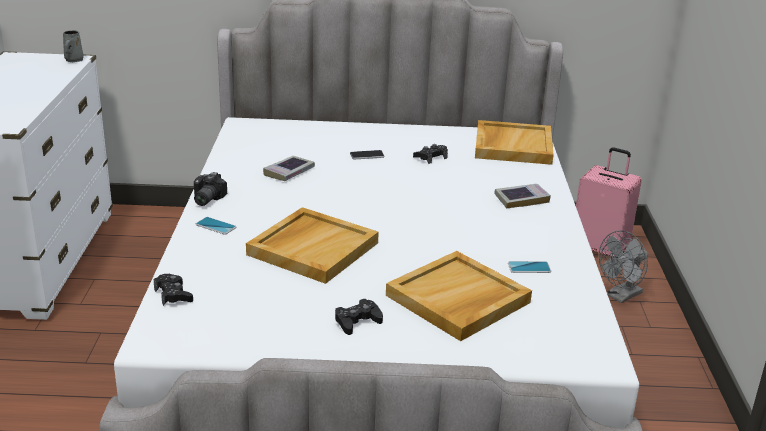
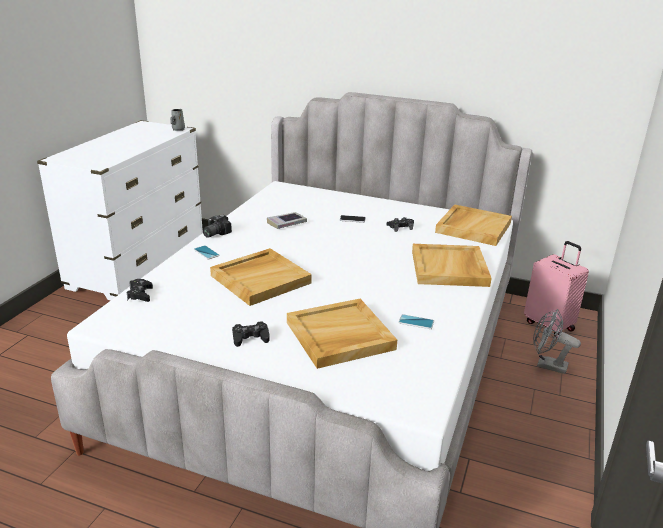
camera: 20 degrees right, 0 degrees up
book [494,184,551,209] -> beige tray [412,244,492,287]
grey fan [599,230,648,303] -> grey fan turned 45 degrees clockwise [533,309,581,374]

